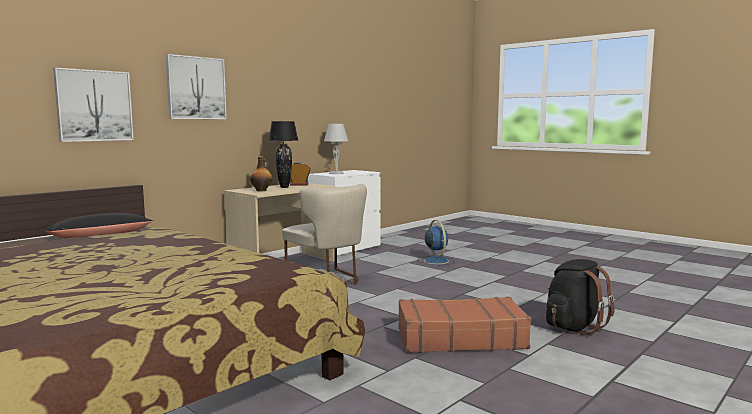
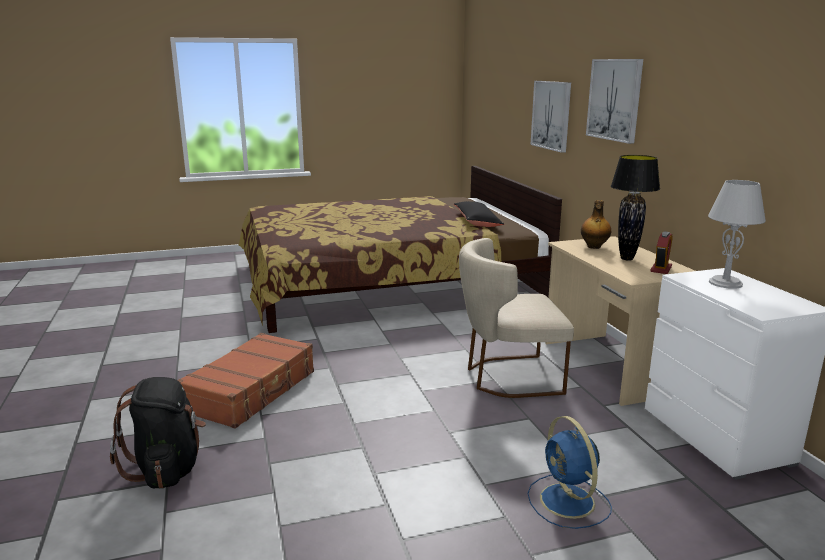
camera: 120 degrees right, 10 degrees up
blue fan [417,220,455,266] -> blue fan turned 60 degrees clockwise [528,416,612,529]

